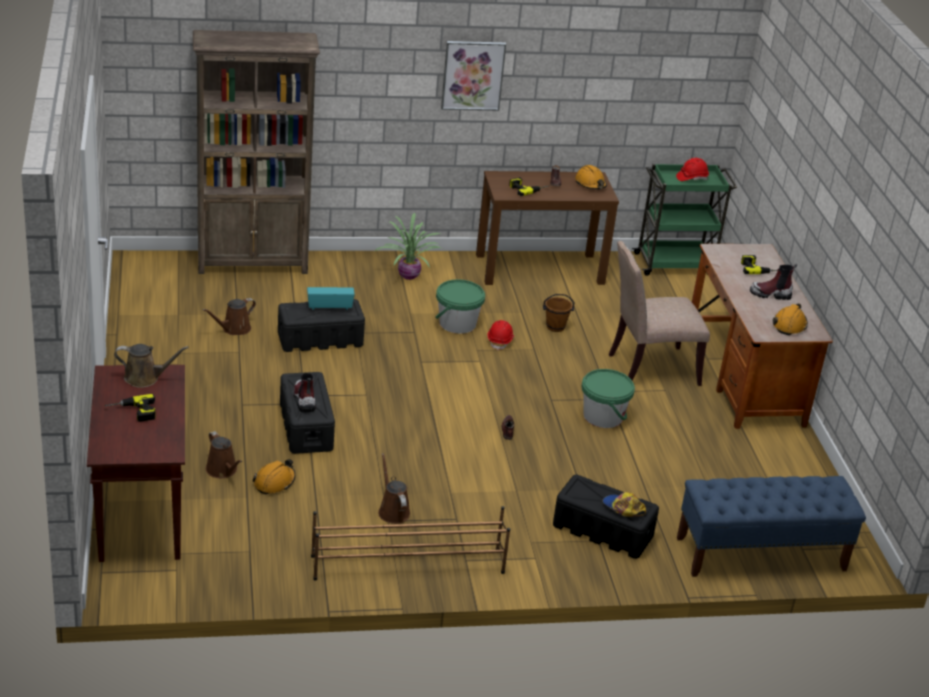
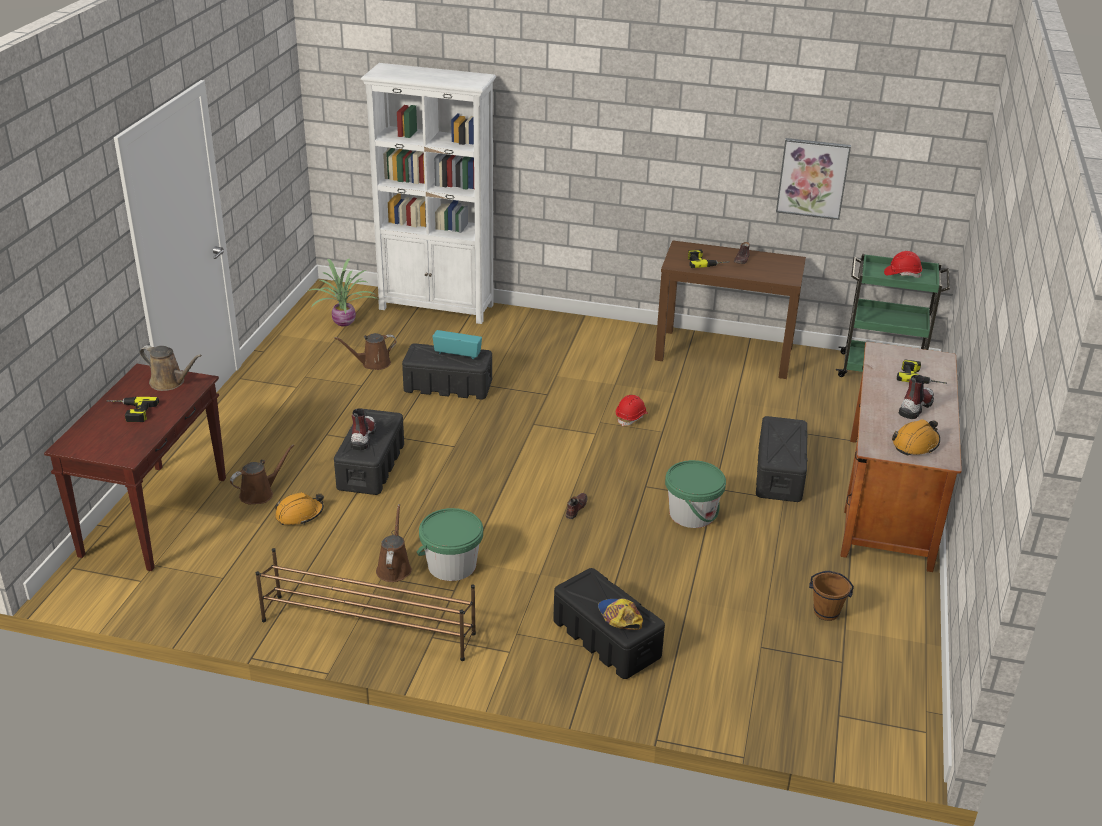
camera: 25 degrees right, 0 degrees up
brown bookcase [193,30,320,274] -> white bookcase [361,63,496,324]
brown watering can [206,431,242,478] -> brown watering can turned 120 degrees counterclockwise [230,445,294,504]
potted plant [375,213,441,280] -> potted plant moved to [307,258,378,327]
green bucket [435,279,485,334] -> green bucket moved to [417,508,483,581]
picture [441,41,506,111] -> picture moved to [776,138,851,220]
brown bucket [543,294,575,332] -> brown bucket moved to [809,571,854,621]
orange hard hat [575,165,607,189] -> none
beige chair [609,241,710,386] -> black storage box [756,416,808,502]
blue bench [677,476,866,577] -> none
boot [750,264,797,300] -> boot turned 105 degrees clockwise [899,375,934,419]

